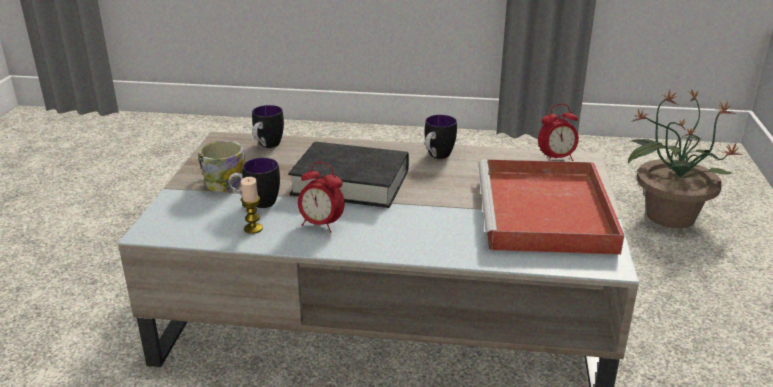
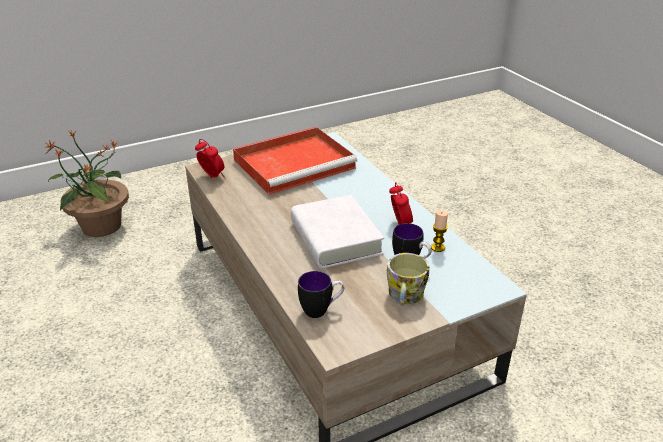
camera: 125 degrees left, 5 degrees up
black book [288,142,409,208] -> white book [291,195,384,269]
mug [425,115,457,159] -> none

